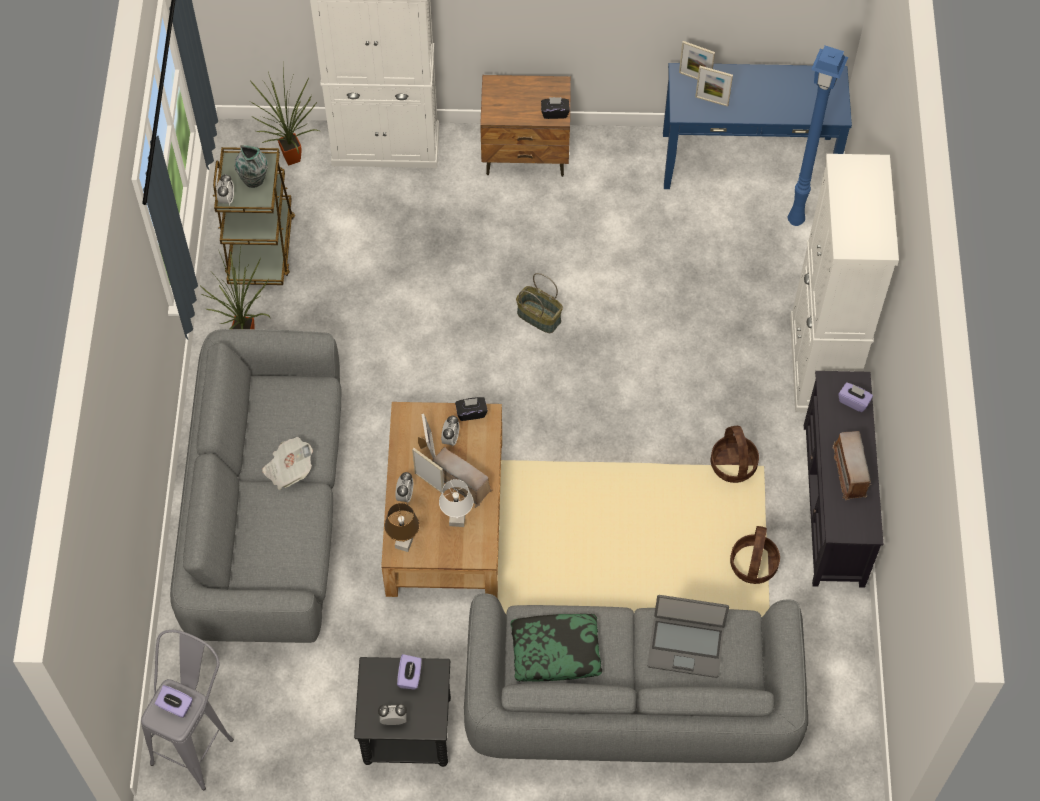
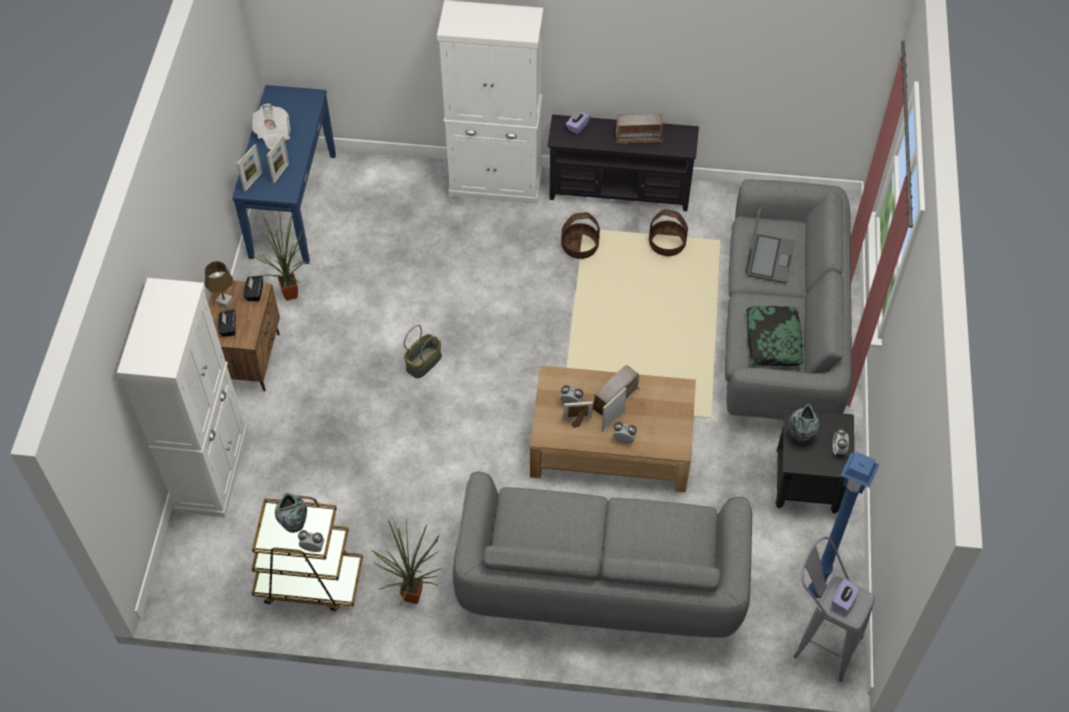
camera: 85 degrees left, 5 degrees down
potted plant [250,61,319,166] -> potted plant moved to [252,203,311,301]
newspaper [263,437,313,490] -> newspaper moved to [252,103,290,149]
brown table lamp [385,503,419,552] -> brown table lamp moved to [205,261,233,309]
purple tissue box [397,654,421,690] -> vase [789,404,819,443]
white table lamp [439,479,473,527] -> none
black tissue box [455,397,488,421] -> black tissue box moved to [218,309,236,336]
blue floor lamp [788,46,848,226] -> blue floor lamp moved to [808,452,880,598]

